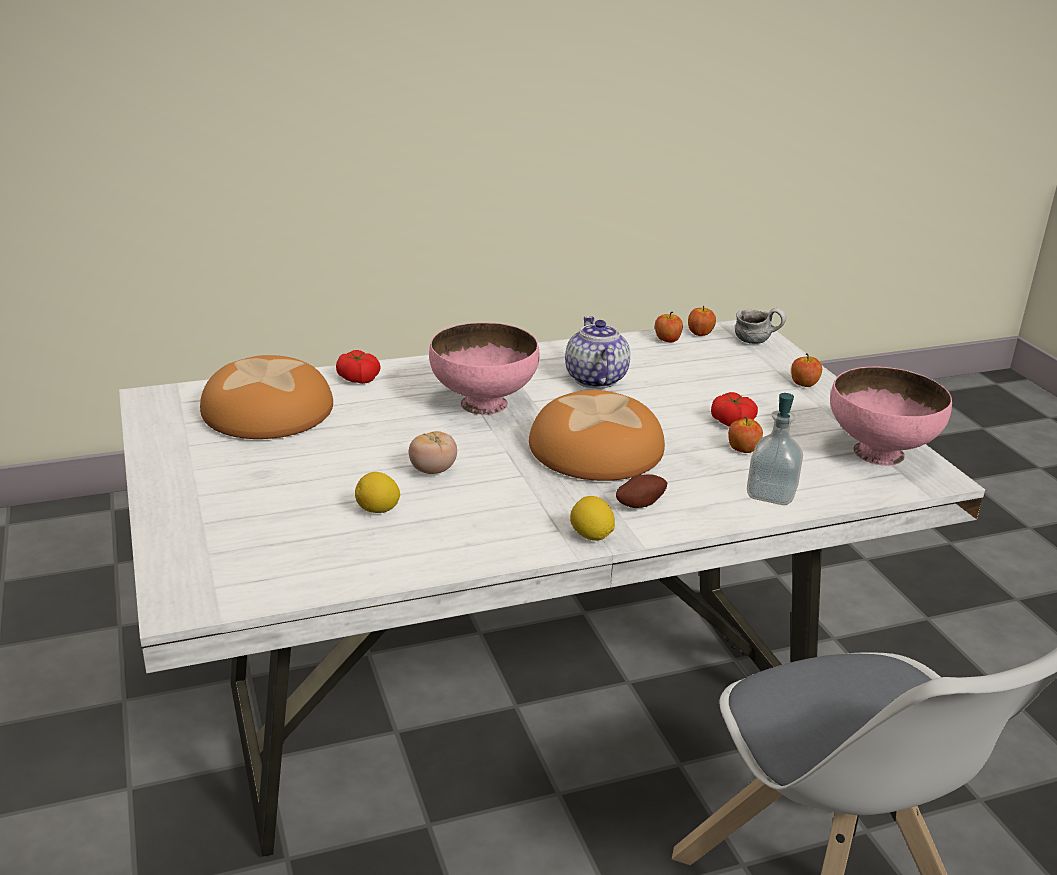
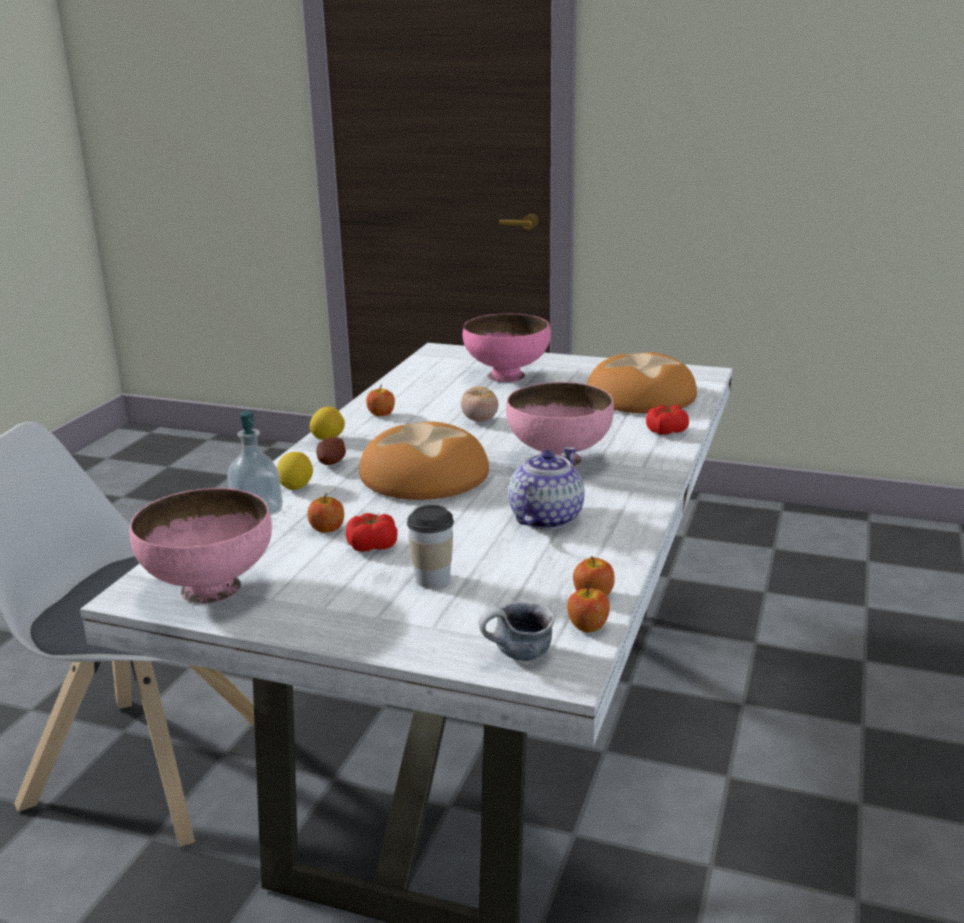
camera: 130 degrees right, 5 degrees down
lemon [355,472,400,513] -> lemon moved to [277,452,313,490]
teapot [565,316,630,388] -> teapot turned 90 degrees counterclockwise [509,447,585,530]
apple [791,353,822,387] -> apple moved to [366,385,395,416]
none -> cup [407,505,454,588]
none -> pink bowl [463,313,550,382]

